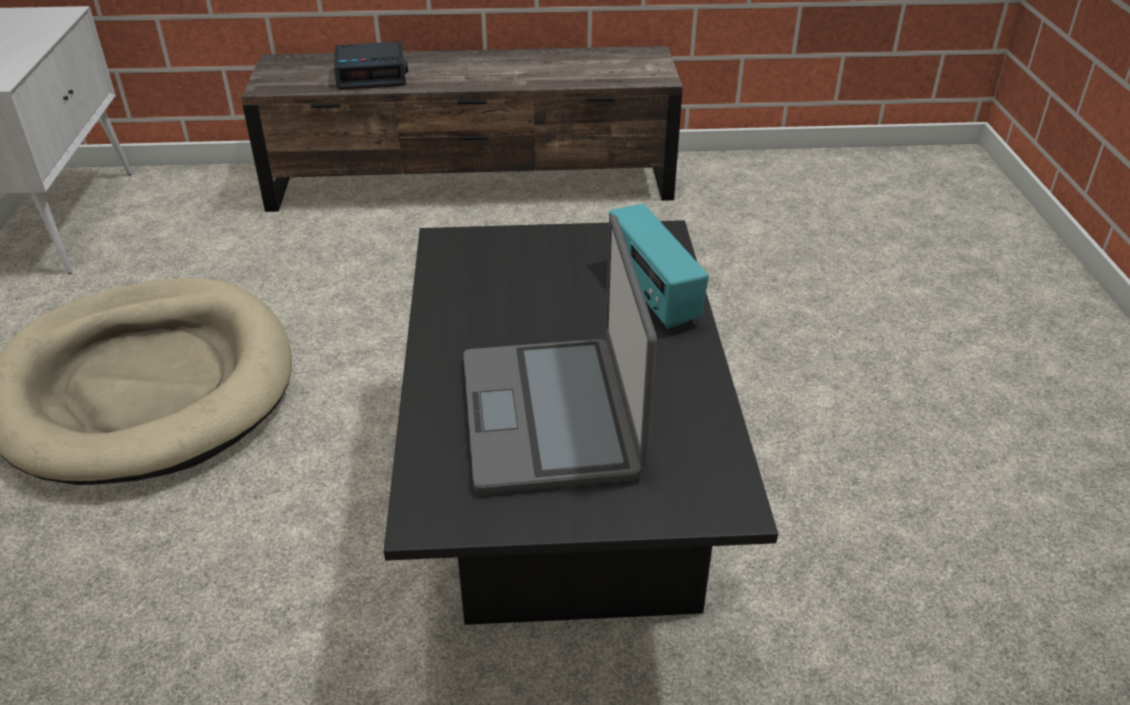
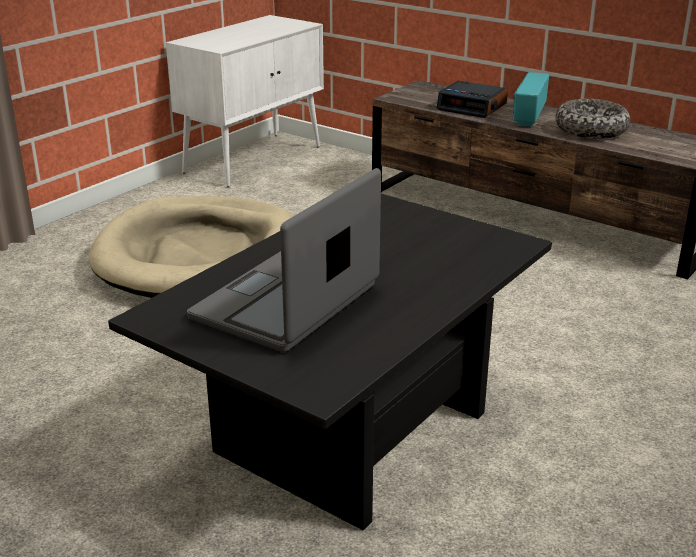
camera: 40 degrees right, 10 degrees down
radio [609,204,709,329] -> radio moved to [513,72,549,127]
none -> bowl [556,99,630,139]

